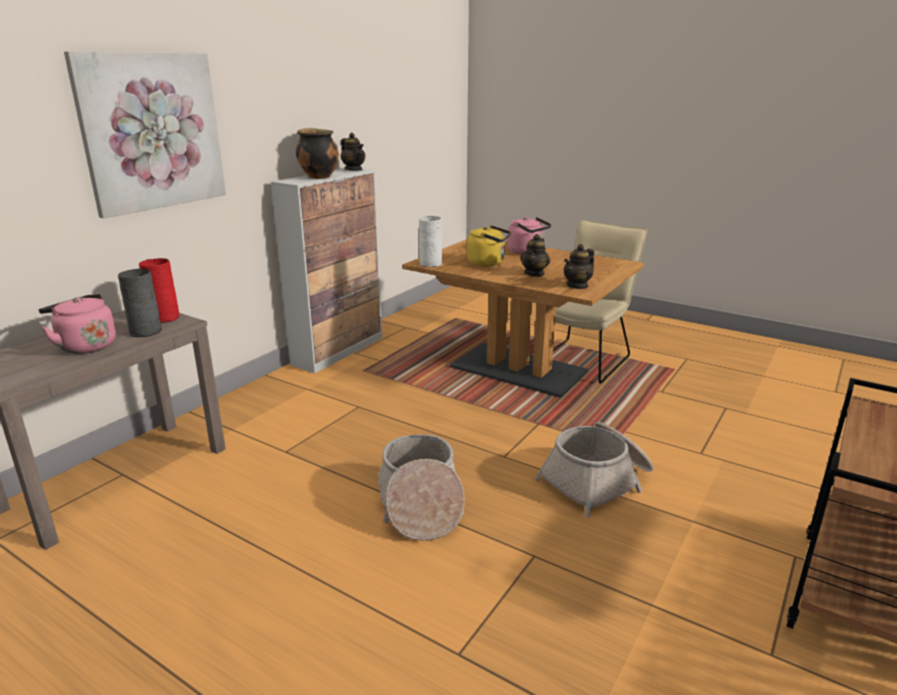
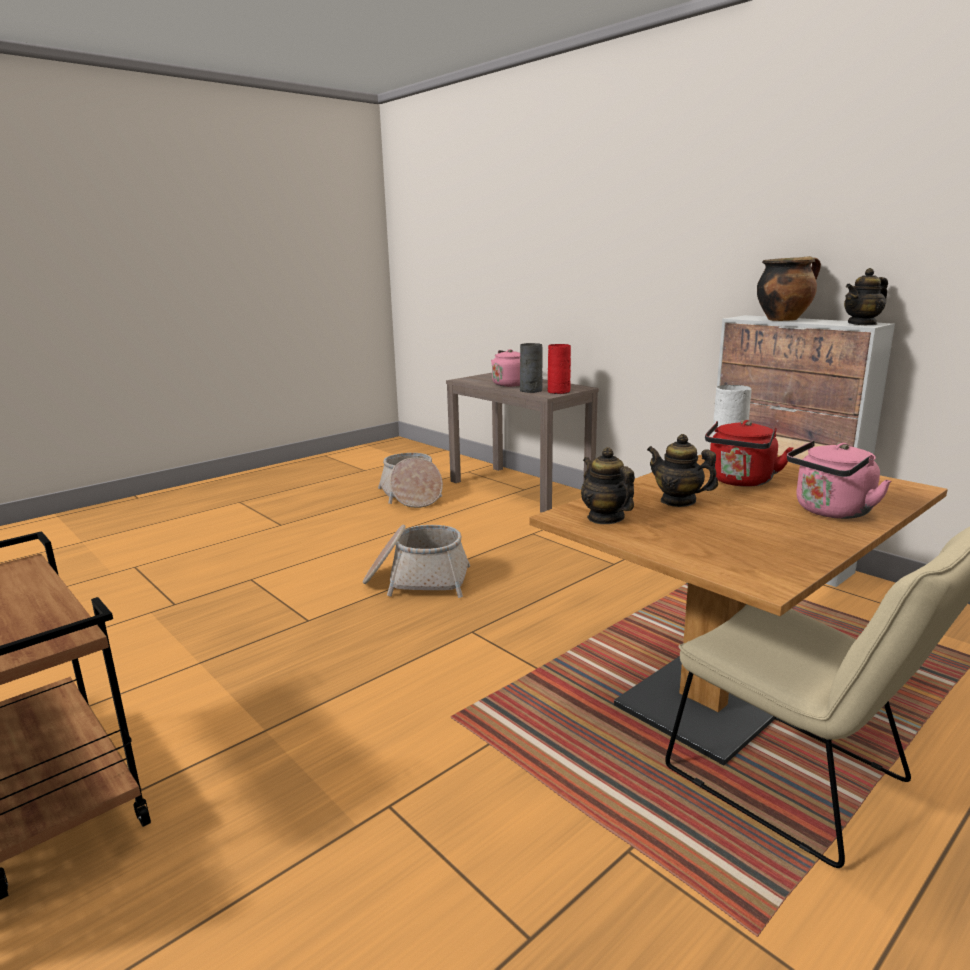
camera: 105 degrees right, 5 degrees down
picture [64,51,226,218] -> none
yellow kettle [467,225,511,266] -> red kettle [705,420,793,487]
basket [535,422,654,518] -> basket moved to [378,453,443,508]

